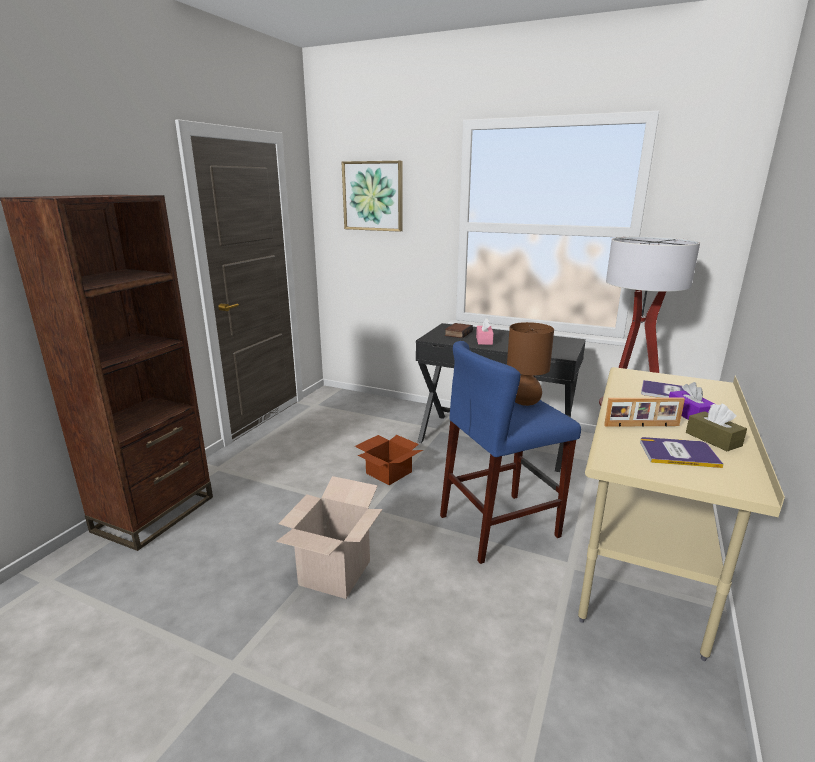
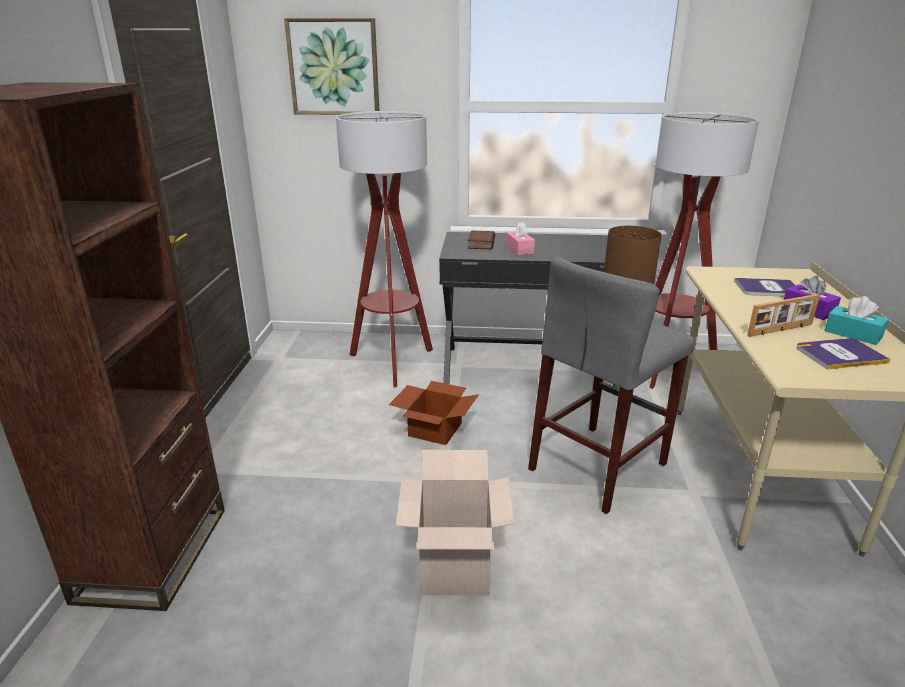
camera: 20 degrees left, 5 degrees up
blue stool [440,341,581,564] -> grey stool [528,257,695,514]
brown tissue box [686,404,747,451] -> turquoise tissue box [824,296,889,345]
none -> floor lamp [336,111,433,387]

